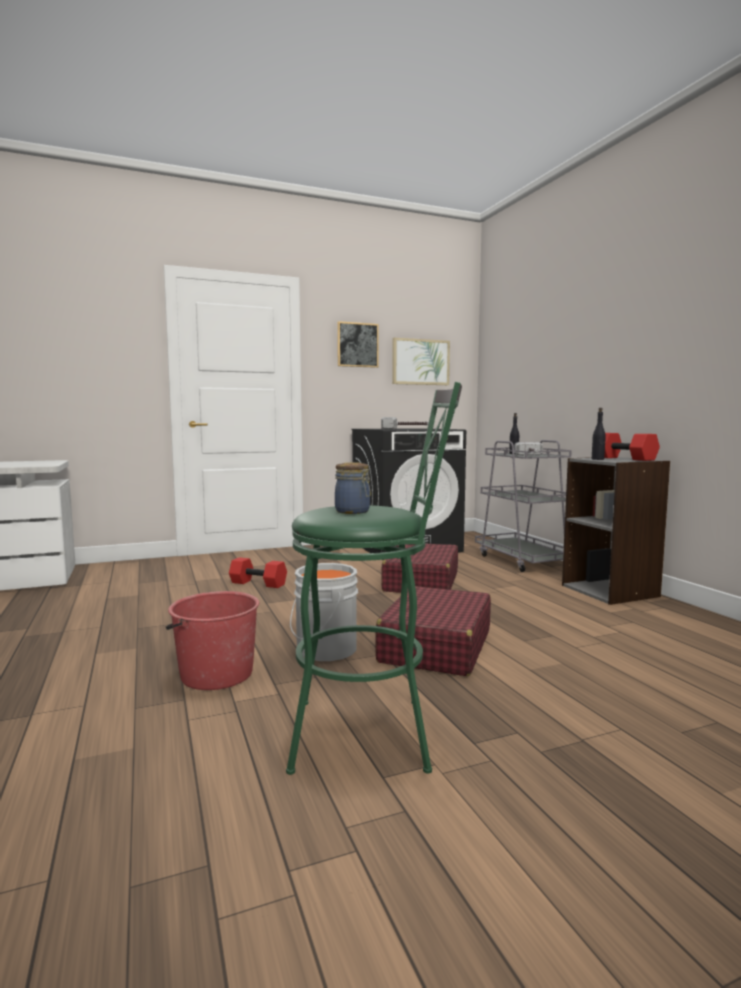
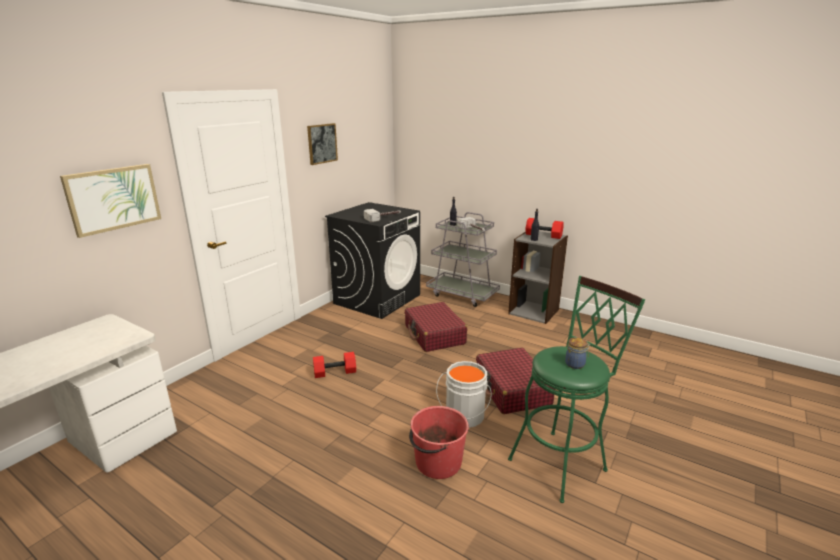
camera: 35 degrees left, 15 degrees up
picture [392,338,450,385] -> picture moved to [60,164,161,238]

